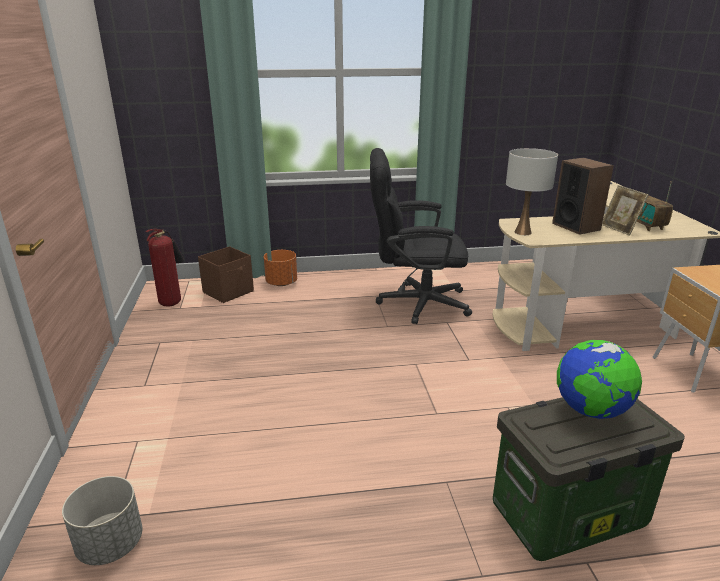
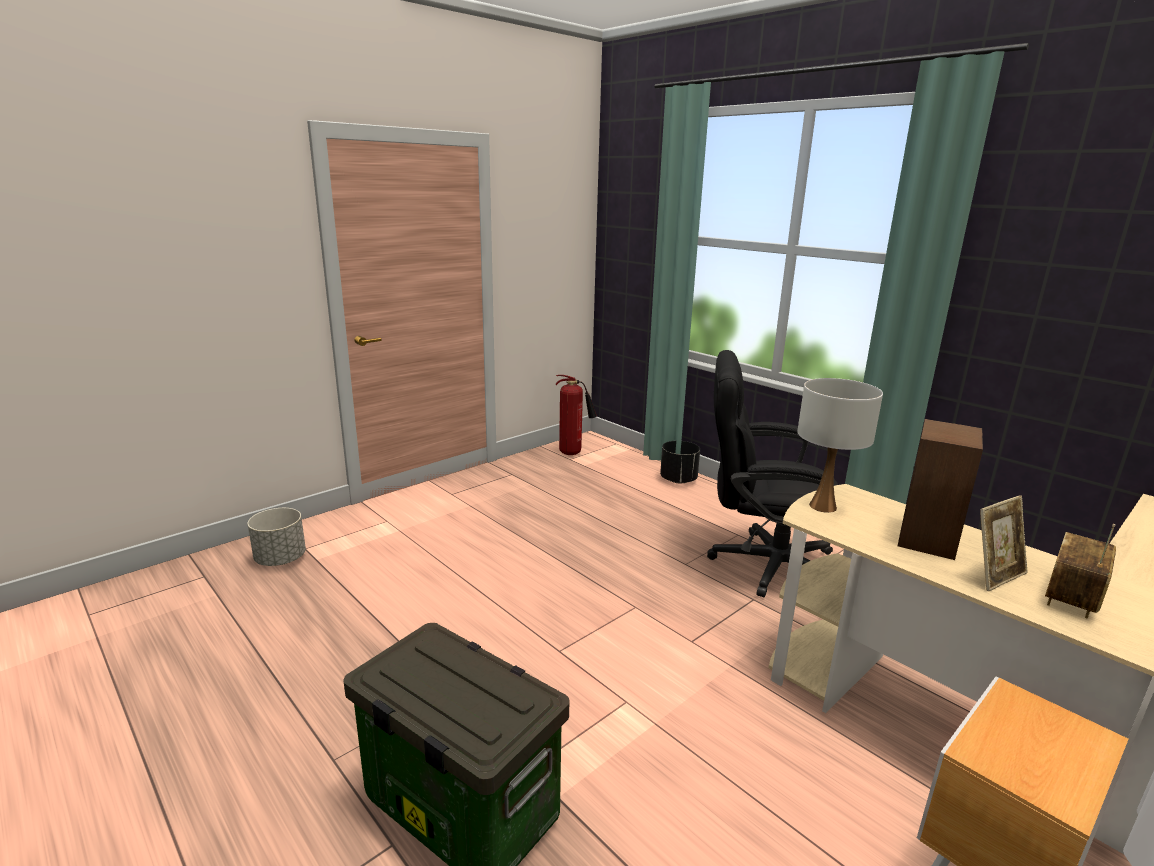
camera: 55 degrees right, 5 degrees down
brown storage box [198,247,254,303] -> none
orange planter [264,250,297,286] -> black planter [660,441,700,483]
black office chair [370,148,472,324] -> black office chair turned 45 degrees counterclockwise [707,350,838,597]
globe [557,340,642,419] -> none
picture frame [602,185,649,236] -> picture frame turned 150 degrees counterclockwise [980,495,1028,591]

